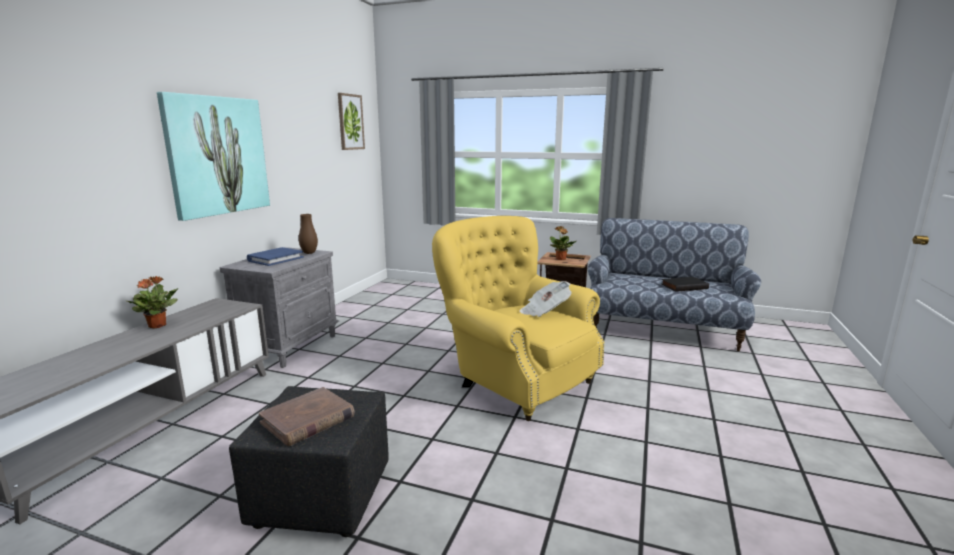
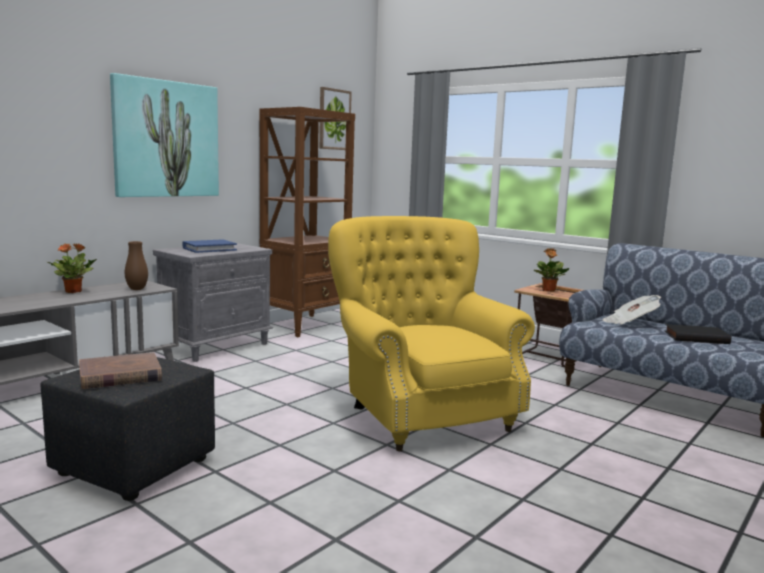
camera: 20 degrees right, 5 degrees down
brown vase [299,214,318,254] -> brown vase moved to [125,241,148,290]
newspaper [520,281,571,317] -> newspaper moved to [603,295,662,325]
none -> brown bookcase [259,107,355,337]

